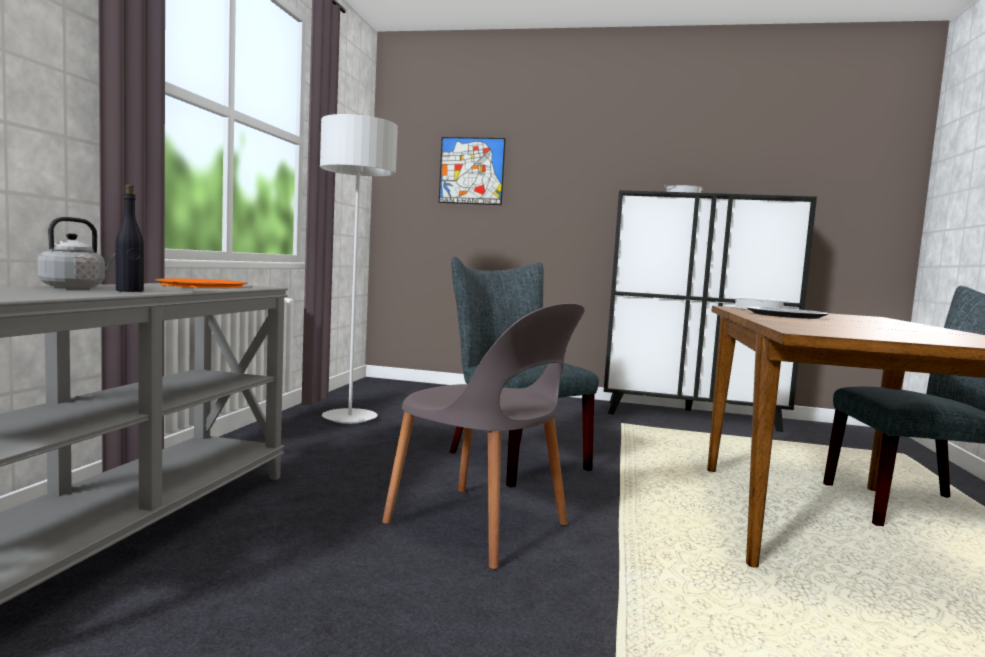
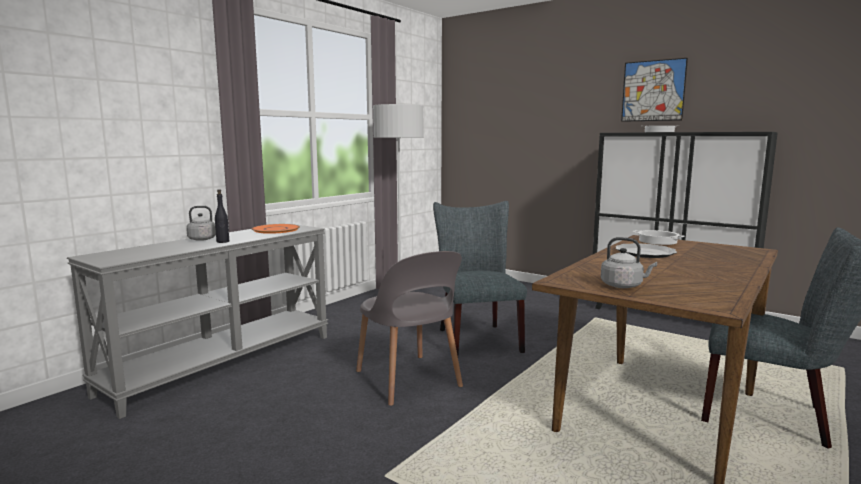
camera: 25 degrees right, 5 degrees up
picture [439,137,506,205] -> picture moved to [621,58,688,122]
none -> grey kettle [601,237,657,288]

